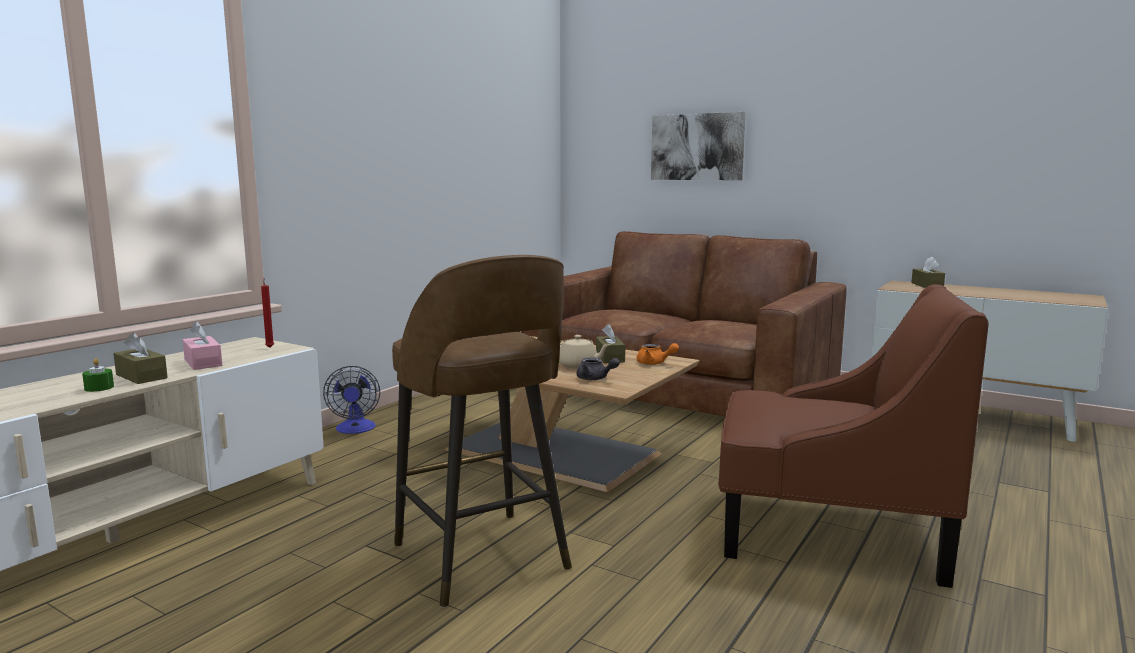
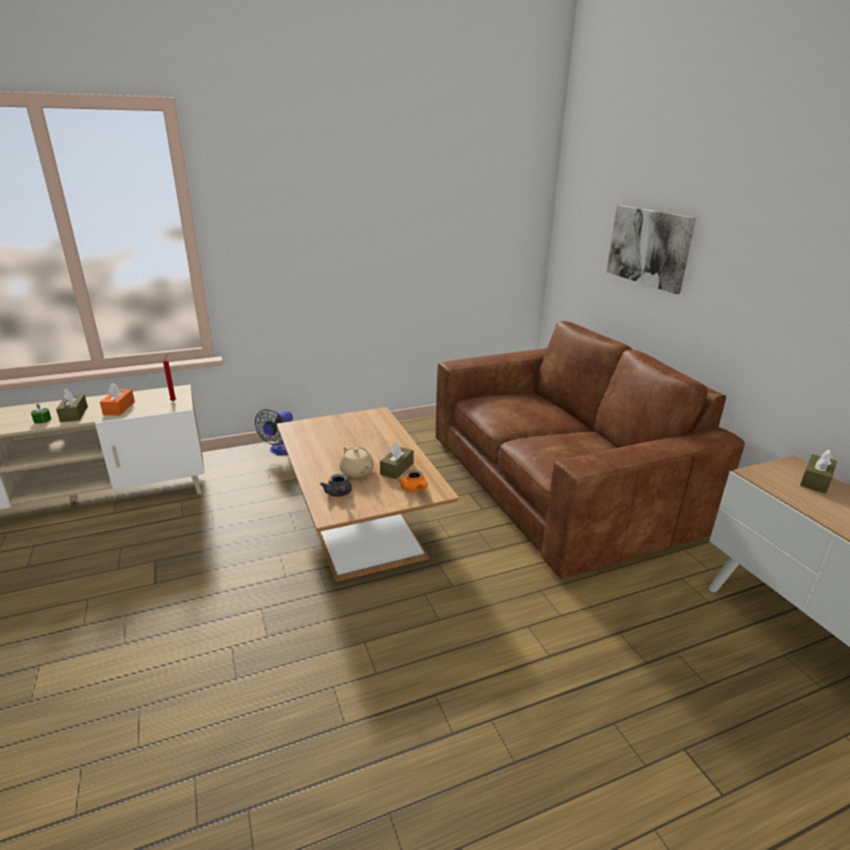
camera: 35 degrees right, 15 degrees up
pink tissue box [183,321,222,370] -> orange tissue box [100,383,135,415]
brown stool [392,255,572,608] -> none
brown armchair [718,284,989,588] -> none

